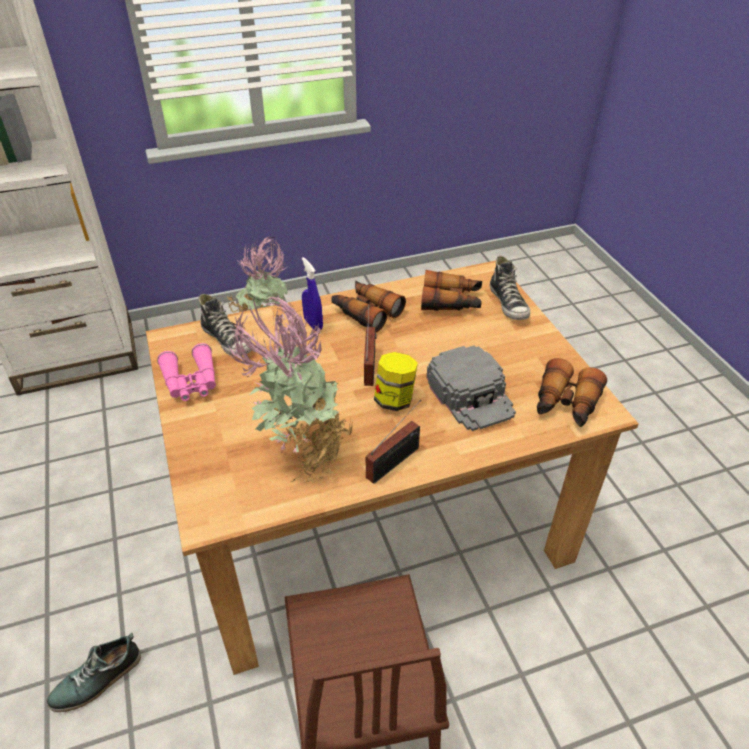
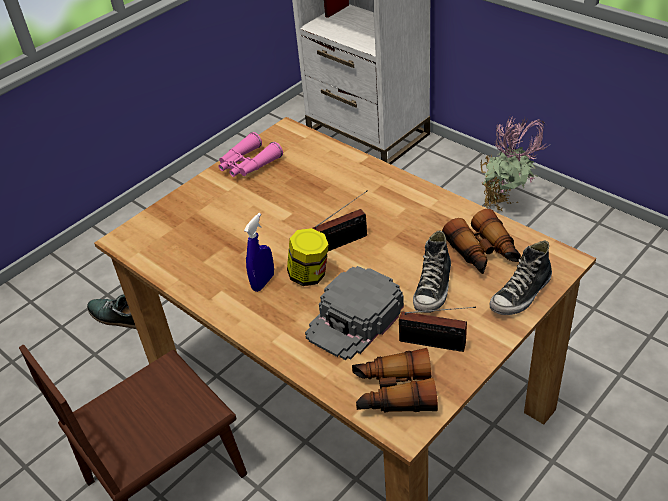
camera: 65 degrees right, 0 degrees up
shoe [199,294,252,356] -> shoe moved to [413,230,451,313]
potted plant [228,294,353,483] -> none
blue spray bottle [302,257,323,331] -> blue spray bottle moved to [244,213,274,292]
binoculars [331,281,406,333] -> none
radio [366,399,421,484] -> radio moved to [399,307,476,352]

